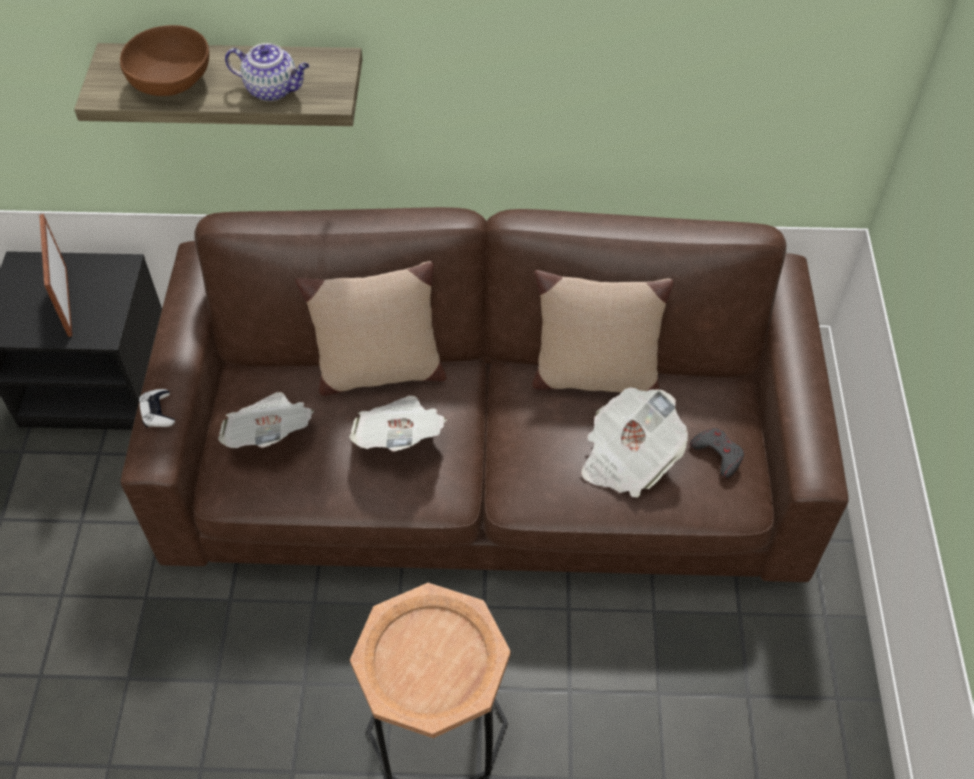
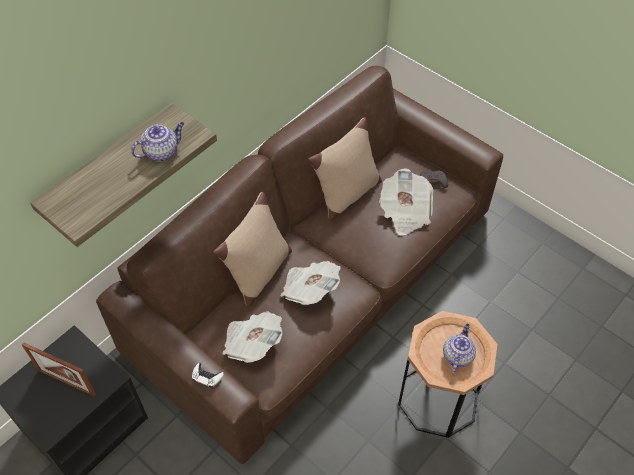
camera: 50 degrees left, 0 degrees up
brown bowl [120,25,209,96] -> none
none -> teapot [443,324,476,373]

